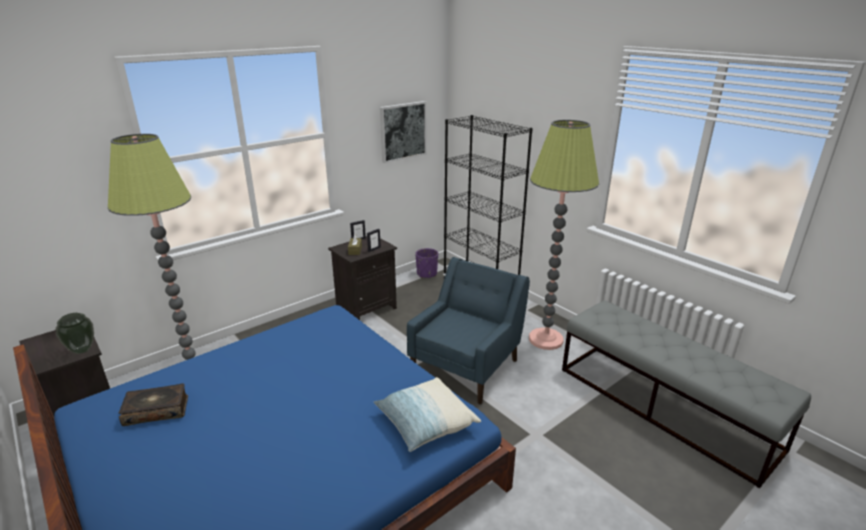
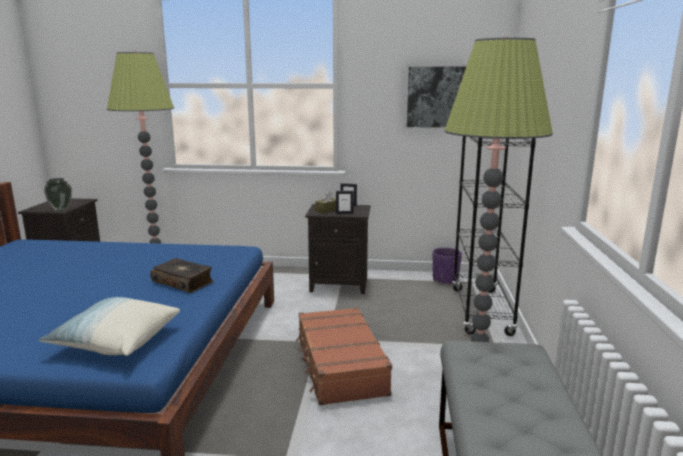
camera: 45 degrees right, 10 degrees down
book [119,383,188,426] -> book moved to [150,258,214,293]
blue armchair [407,257,530,404] -> brown suitcase [296,307,392,405]

